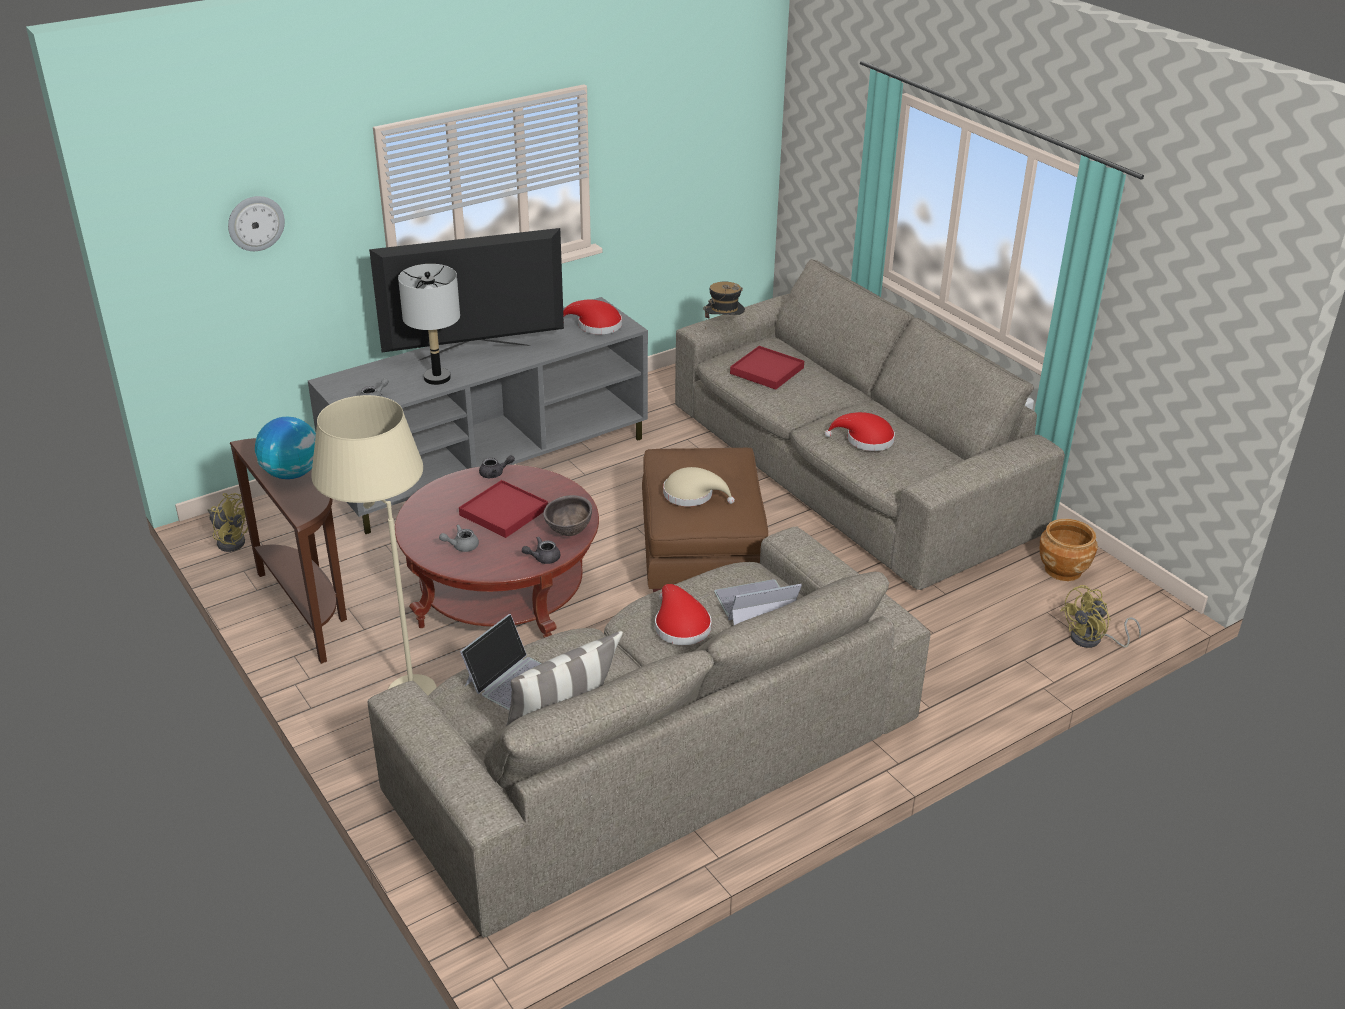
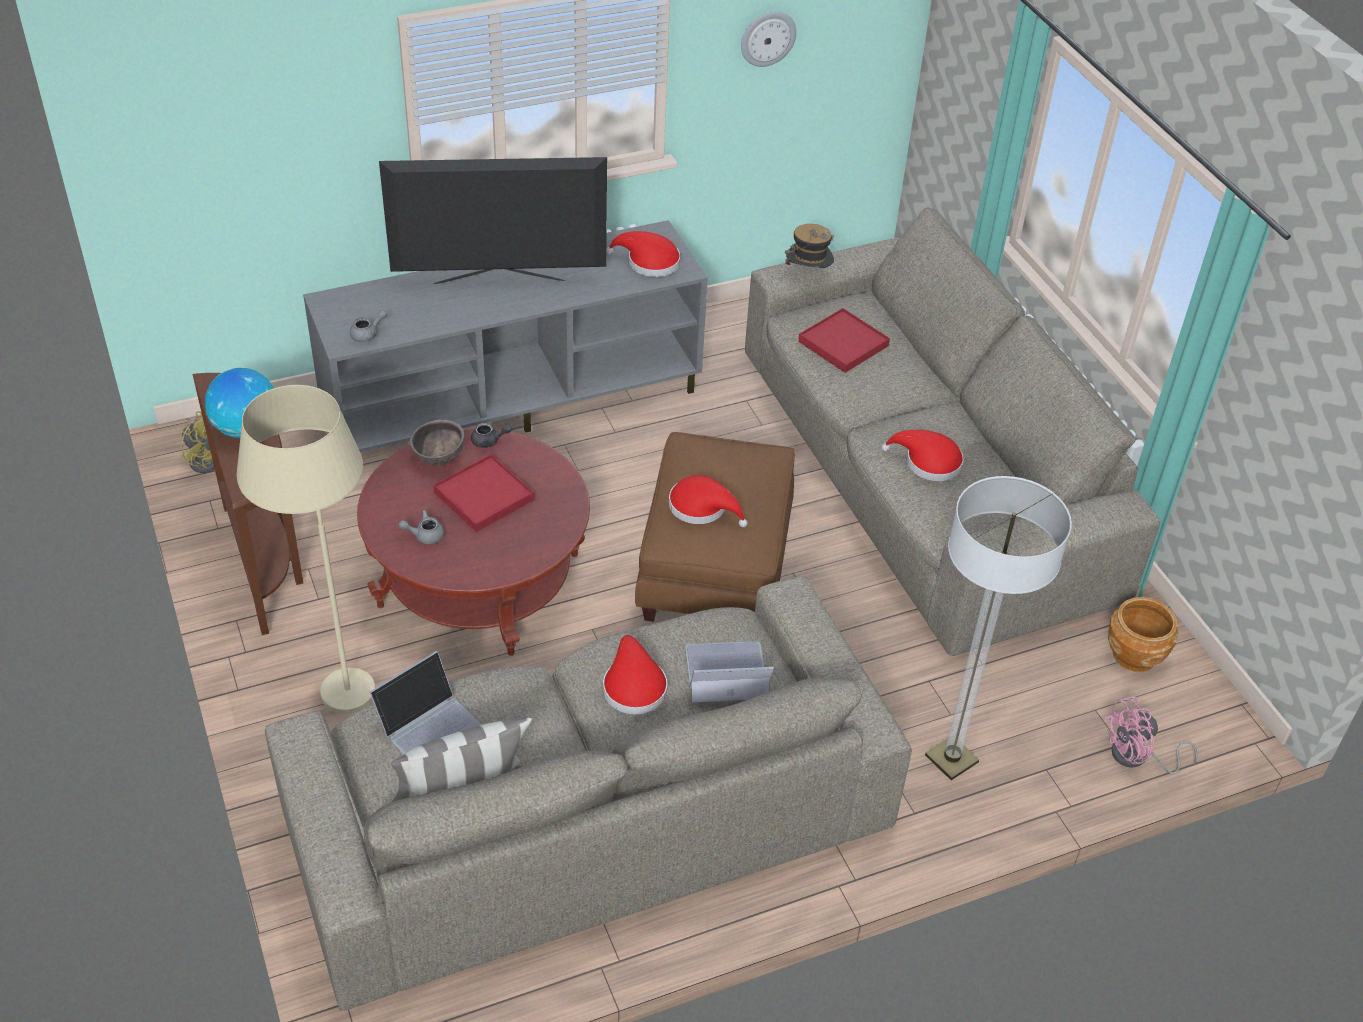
camera: 10 degrees right, 10 degrees up
wall clock [228,196,285,251] -> wall clock moved to [741,11,797,67]
grey table lamp [398,264,460,385] -> none
grey teapot [522,537,560,564] -> none
brown bowl [543,495,592,536] -> brown bowl moved to [410,419,465,466]
beige hat [663,467,735,507] -> red hat [669,475,748,527]
yellow fan [1060,585,1141,648] -> pink fan [1103,697,1198,775]
none -> floor lamp [925,476,1072,780]

